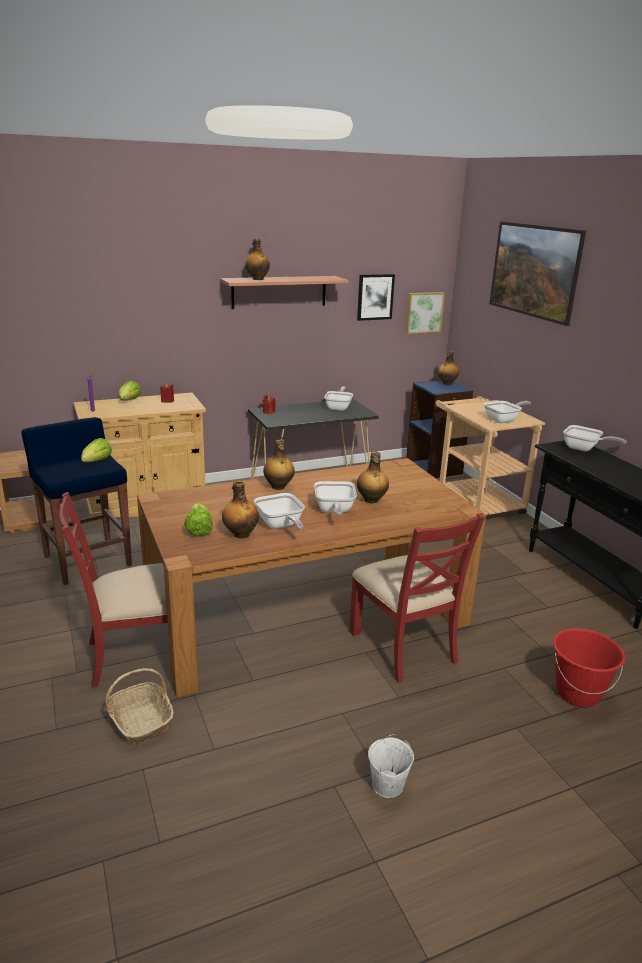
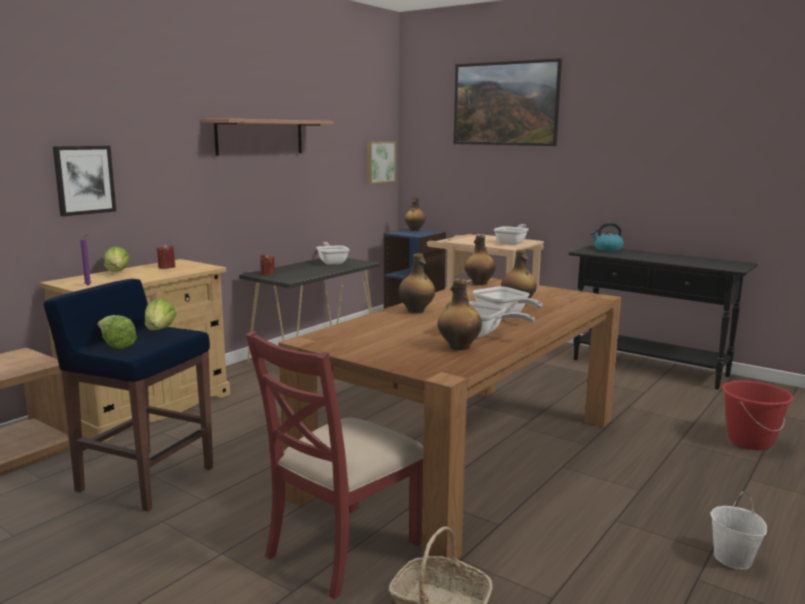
camera: 30 degrees left, 10 degrees down
lettuce [184,503,213,537] -> lettuce moved to [97,315,137,349]
bottle [245,238,270,280] -> bottle moved to [464,235,496,285]
red chair [349,513,485,683] -> none
picture [357,274,395,321] -> picture moved to [53,146,116,216]
frying pan [563,425,627,451] -> kettle [591,223,624,251]

